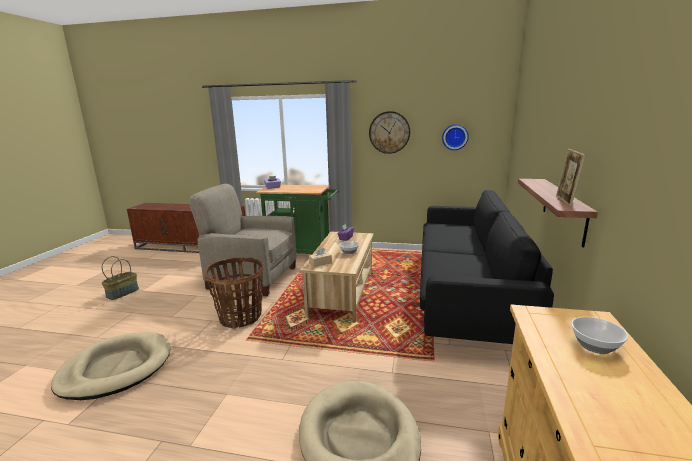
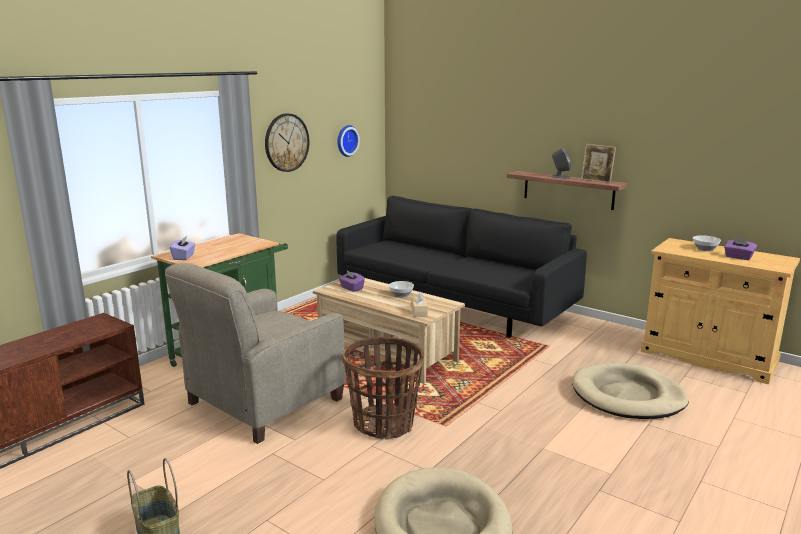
camera: 65 degrees left, 0 degrees up
none -> grey speaker [551,148,572,179]
none -> purple tissue box [724,237,757,260]

